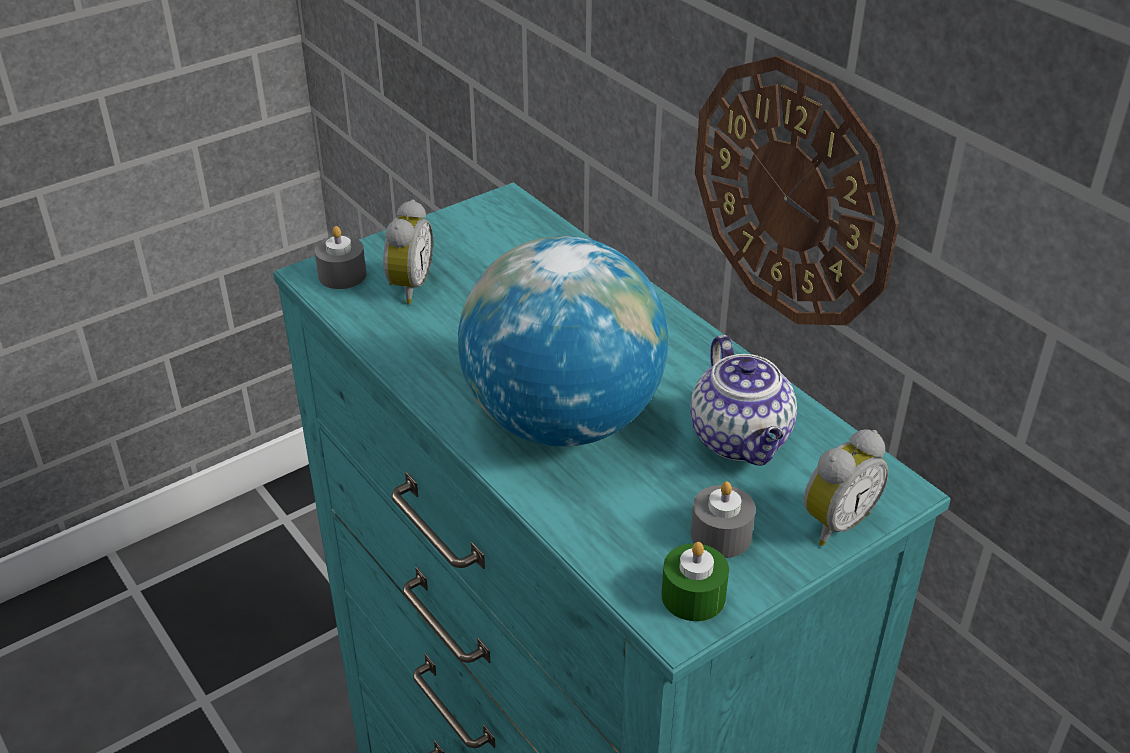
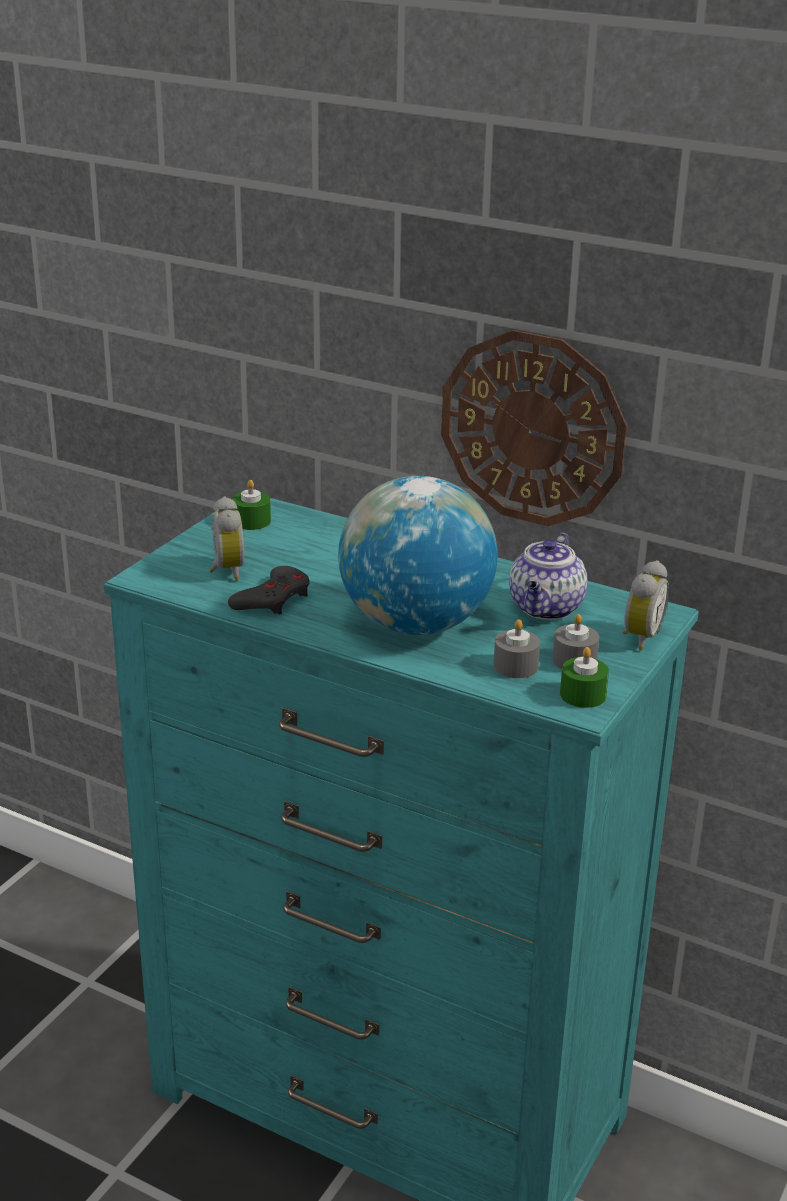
camera: 25 degrees left, 10 degrees down
grey candle [315,226,367,289] -> grey candle moved to [493,619,540,678]
teapot [690,335,797,466] -> teapot turned 60 degrees clockwise [509,533,587,620]
none -> grey game controller [228,566,310,615]
none -> green candle [232,480,271,530]

